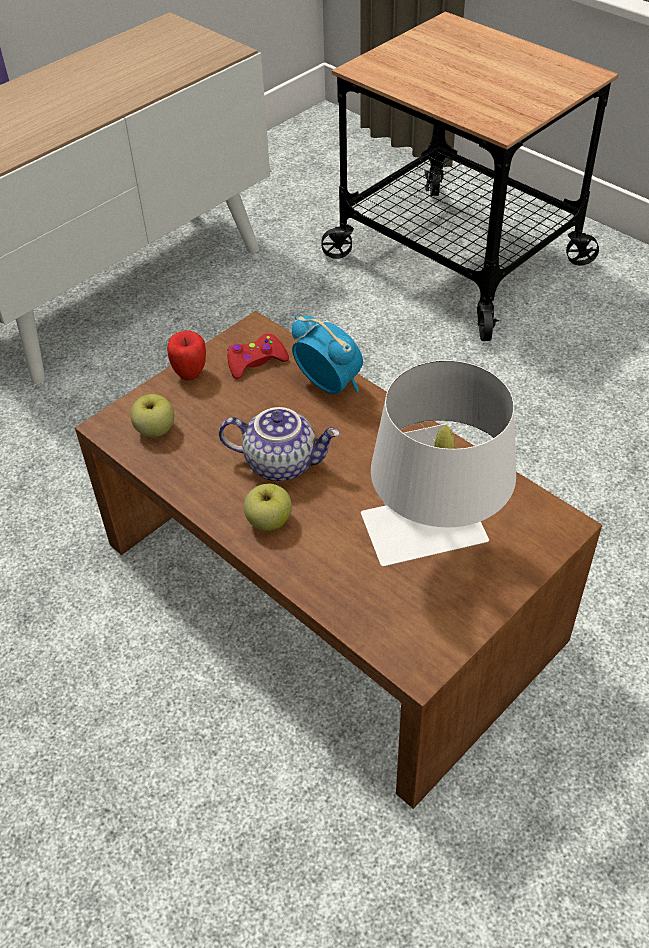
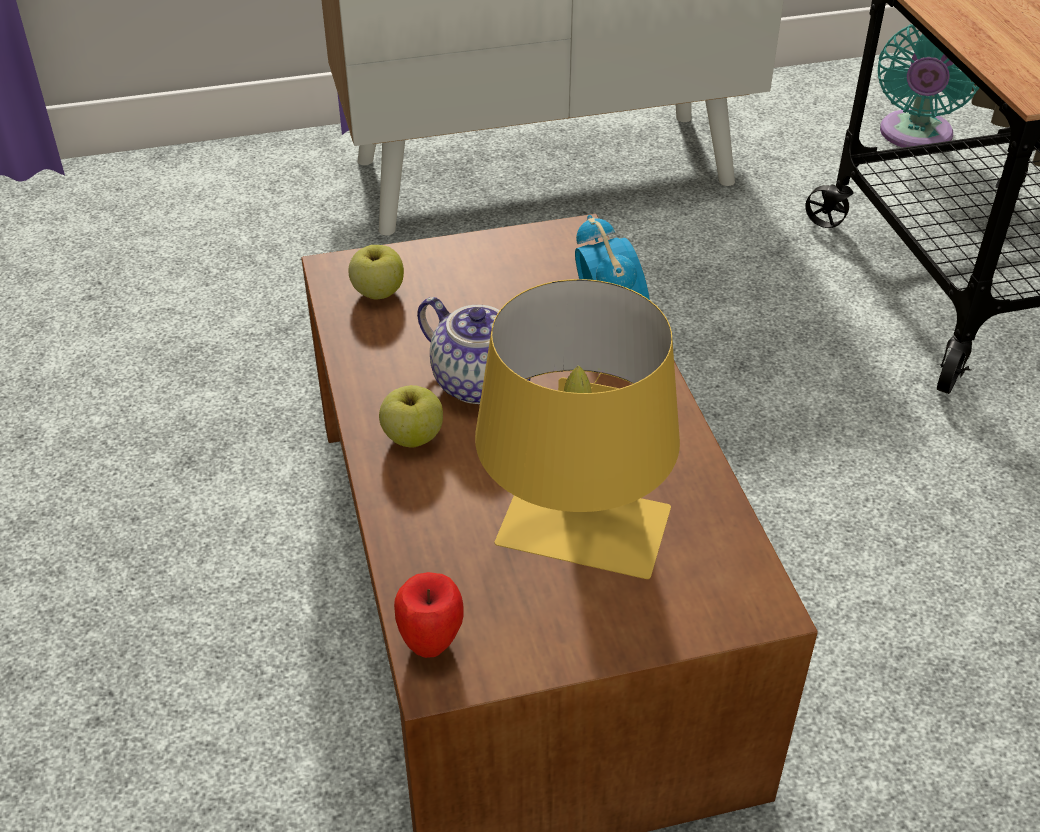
camera: 30 degrees right, 5 degrees down
apple [167,331,206,381] -> apple moved to [394,572,464,658]
red game controller [227,333,289,379] -> none
white table lamp [361,360,516,567] -> yellow table lamp [475,279,680,579]
none -> turquoise fan [878,24,979,148]

